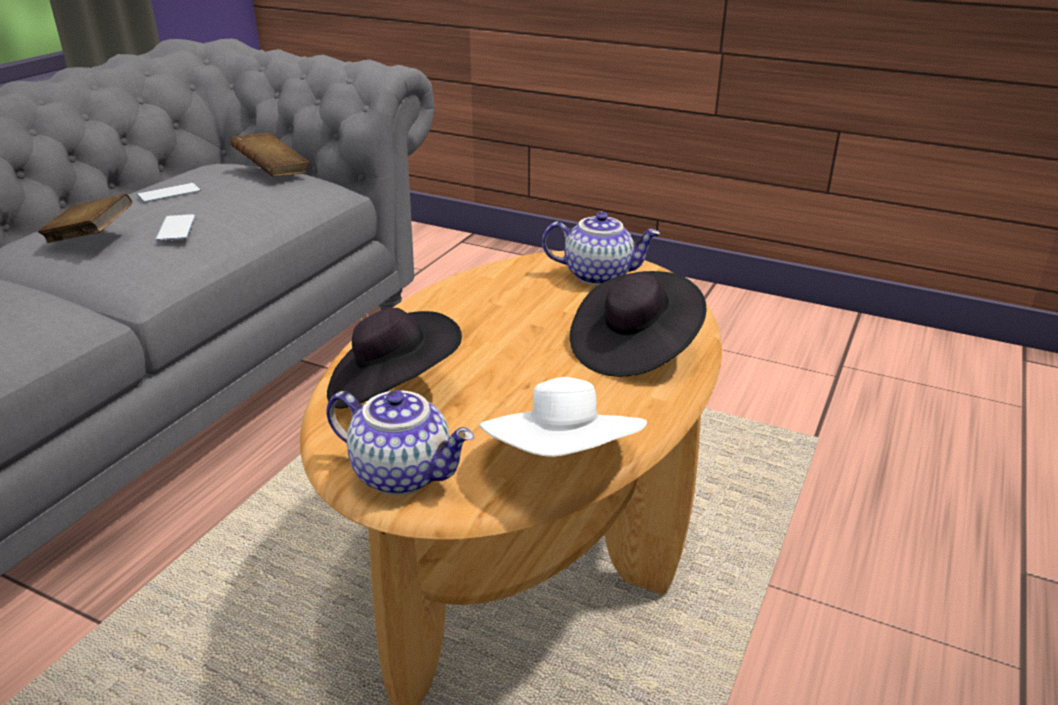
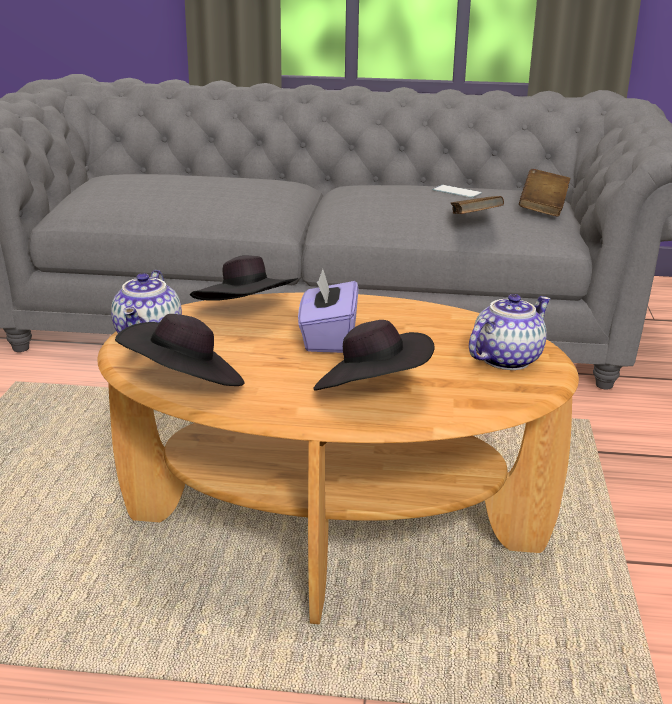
camera: 70 degrees right, 5 degrees down
brown book [38,194,132,243] -> brown book moved to [451,196,504,214]
phone [156,214,195,241] -> none
white hat [480,377,647,457] -> black hat [115,314,245,386]
teapot [542,211,660,286] -> teapot turned 120 degrees counterclockwise [469,294,551,370]
none -> purple tissue box [298,269,359,353]

